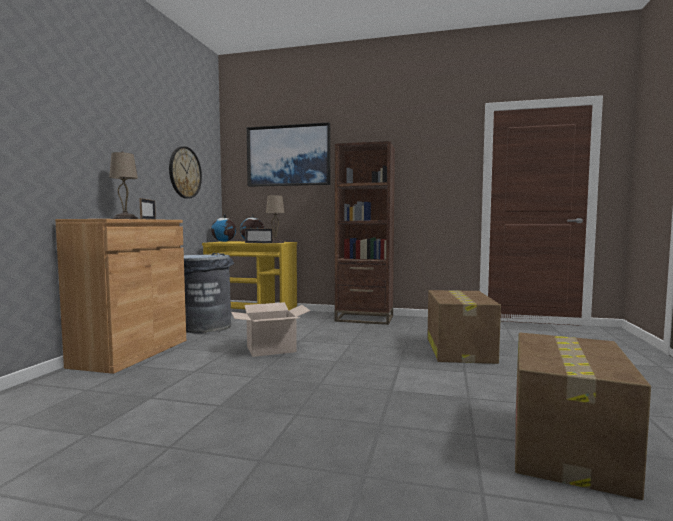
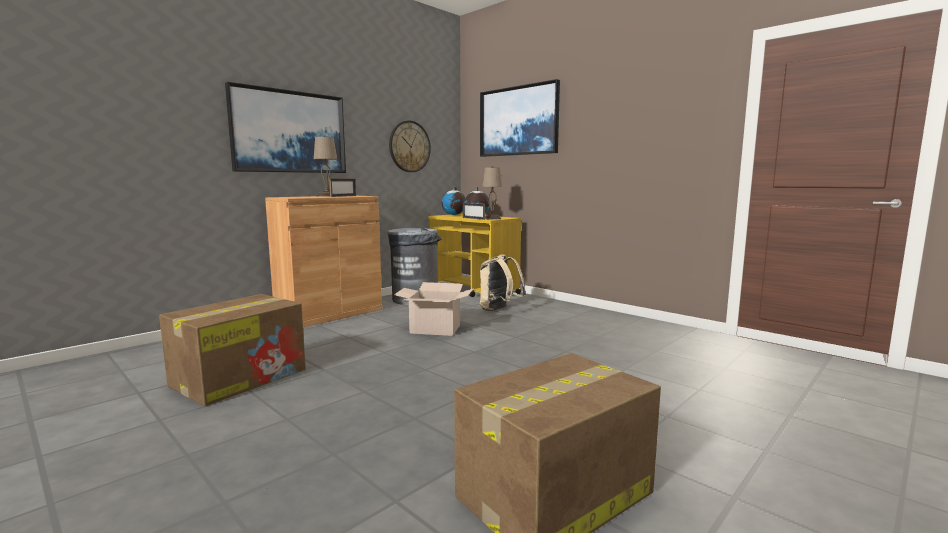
camera: 30 degrees right, 5 degrees up
brown bookcase [335,141,395,325] -> none
cardboard box [427,290,501,364] -> cardboard box moved to [159,294,306,406]
none -> picture [225,82,346,173]
none -> beige backpack [480,254,526,311]

